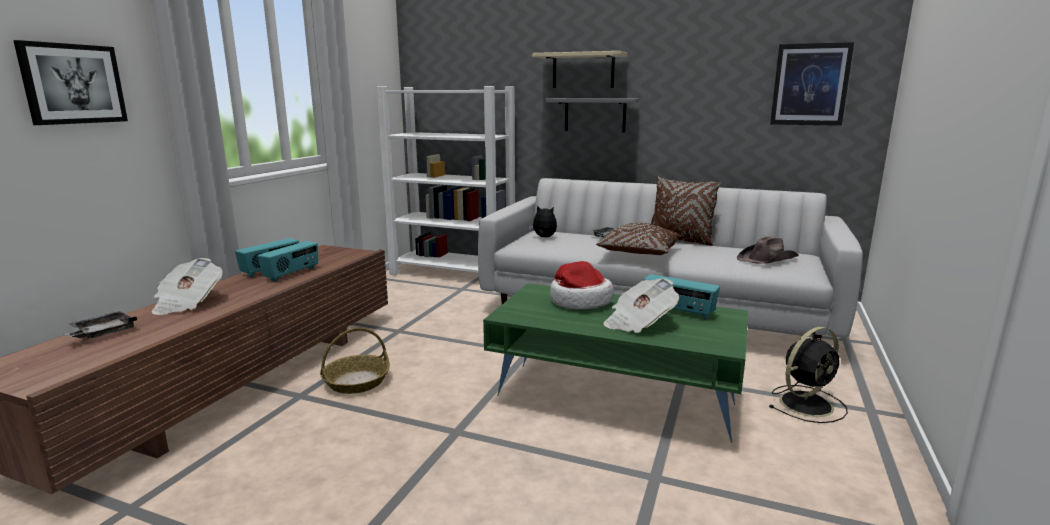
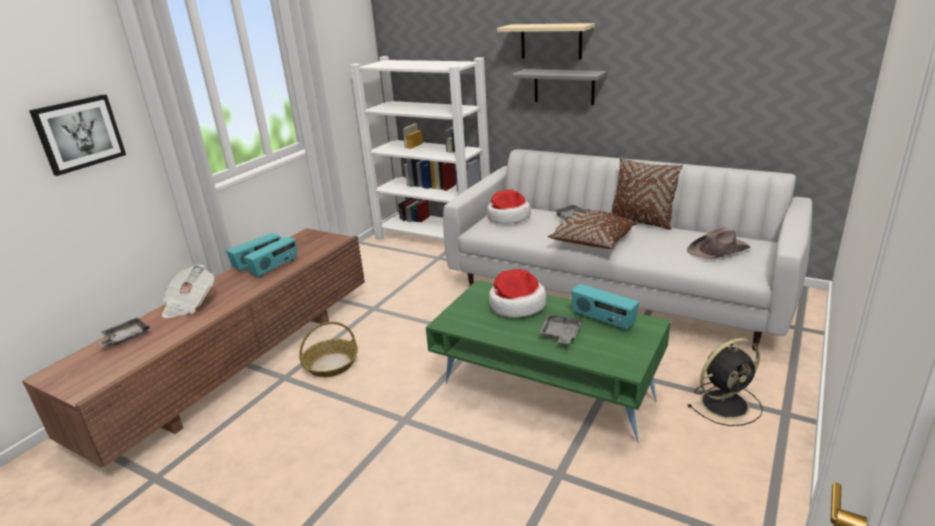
camera: 10 degrees right, 10 degrees up
plush toy [529,205,557,237] -> hat [487,189,531,224]
newspaper [603,278,679,333] -> grey tray [539,314,582,344]
picture [770,42,854,126] -> none

